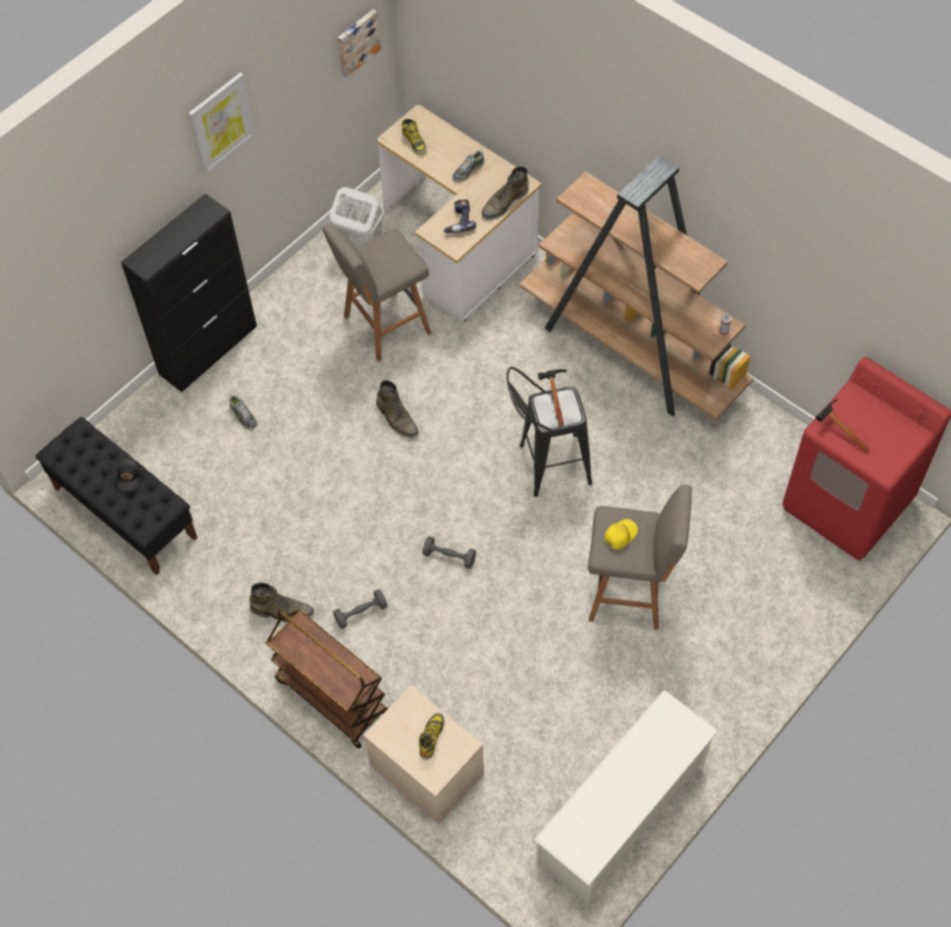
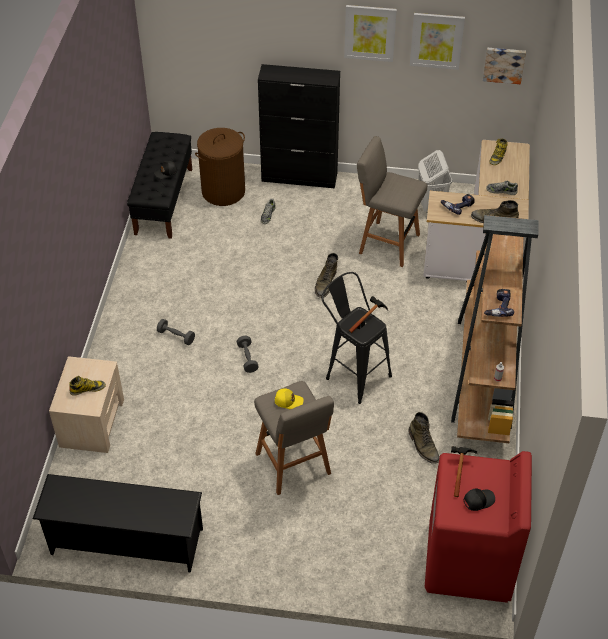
camera: 55 degrees right, 10 degrees down
green boot [250,583,314,623] -> green boot moved to [408,412,439,464]
brown cart [266,610,388,749] -> none
white shoe rack [534,690,718,905] -> black shoe rack [33,474,203,572]
none -> brown laundry basket [195,128,245,206]
none -> picture [410,13,465,70]
none -> black cap [463,489,495,511]
none -> power drill [484,289,514,317]

